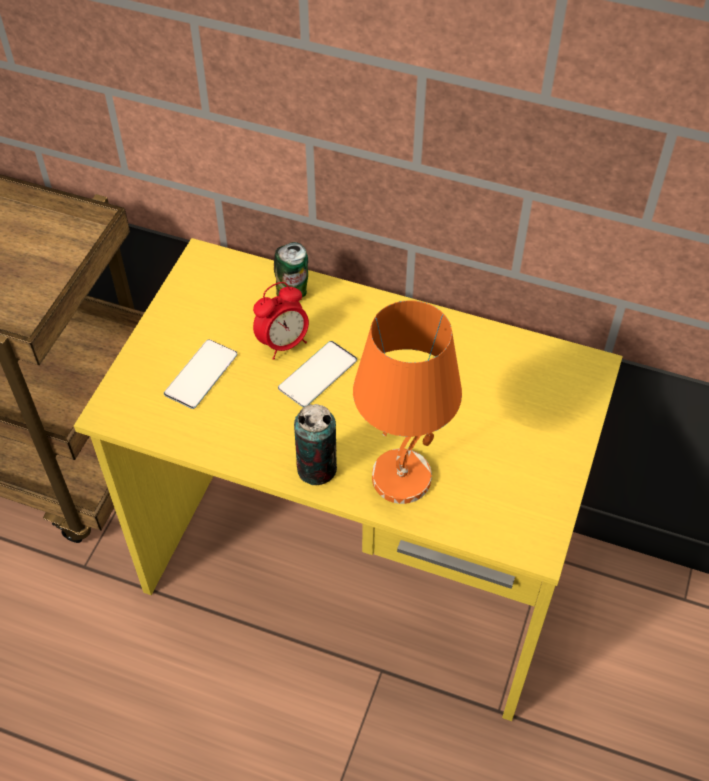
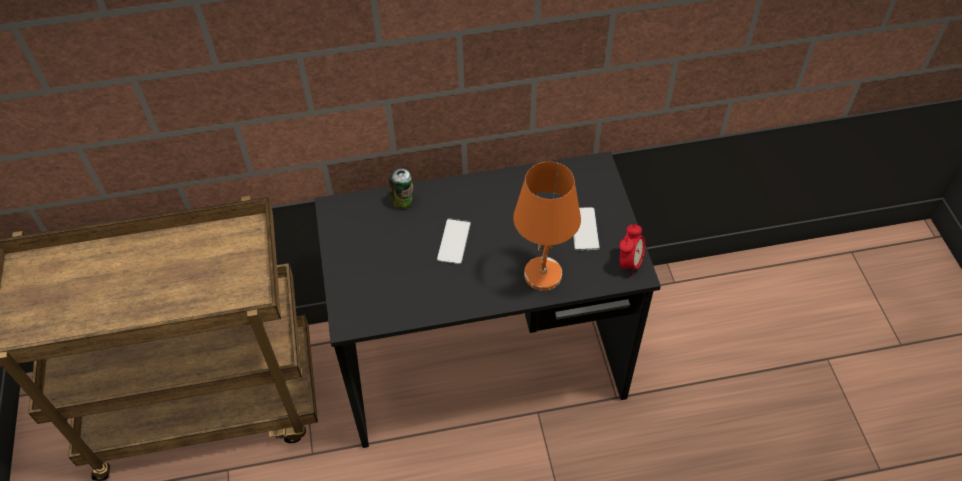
camera: 30 degrees left, 0 degrees up
yellow desk [74,238,623,721] -> black desk [314,151,661,448]
phone [164,340,237,409] -> phone moved to [573,207,600,251]
alarm clock [253,282,309,360] -> alarm clock moved to [619,224,645,276]
can [294,404,337,485] -> none

